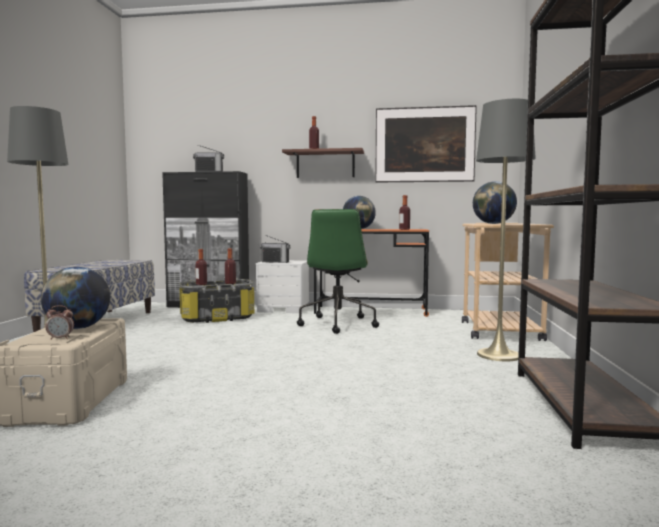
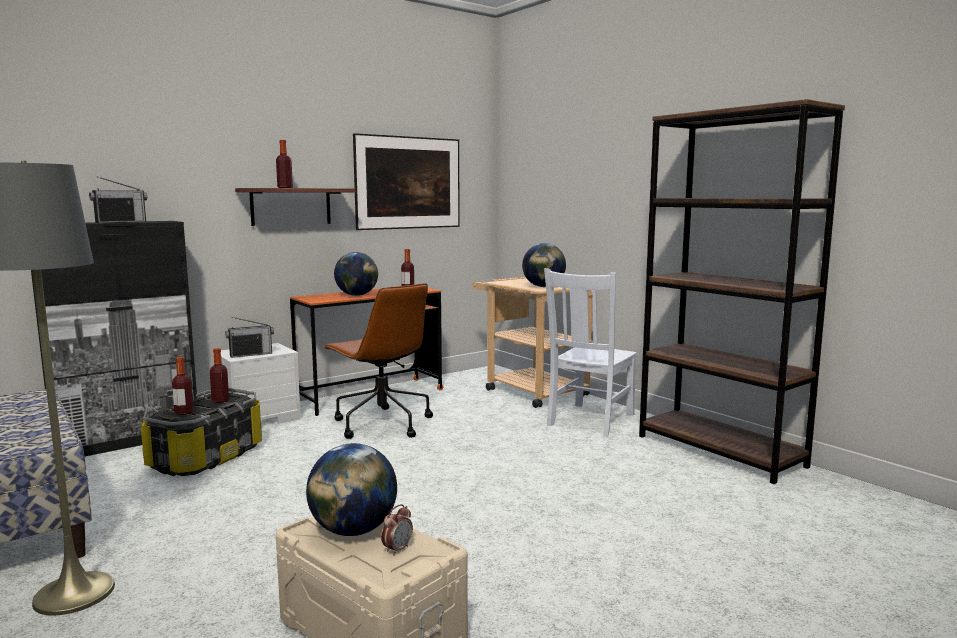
camera: 45 degrees left, 5 degrees up
green office chair [297,209,379,334] -> brown office chair [323,283,433,439]
grey floor lamp [476,99,536,361] -> white chair [544,268,637,436]

